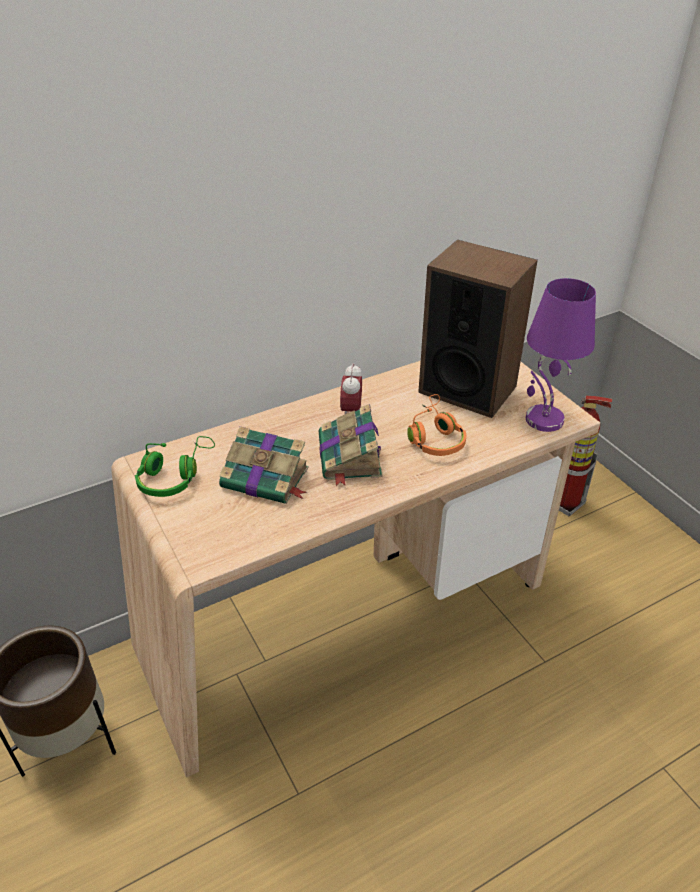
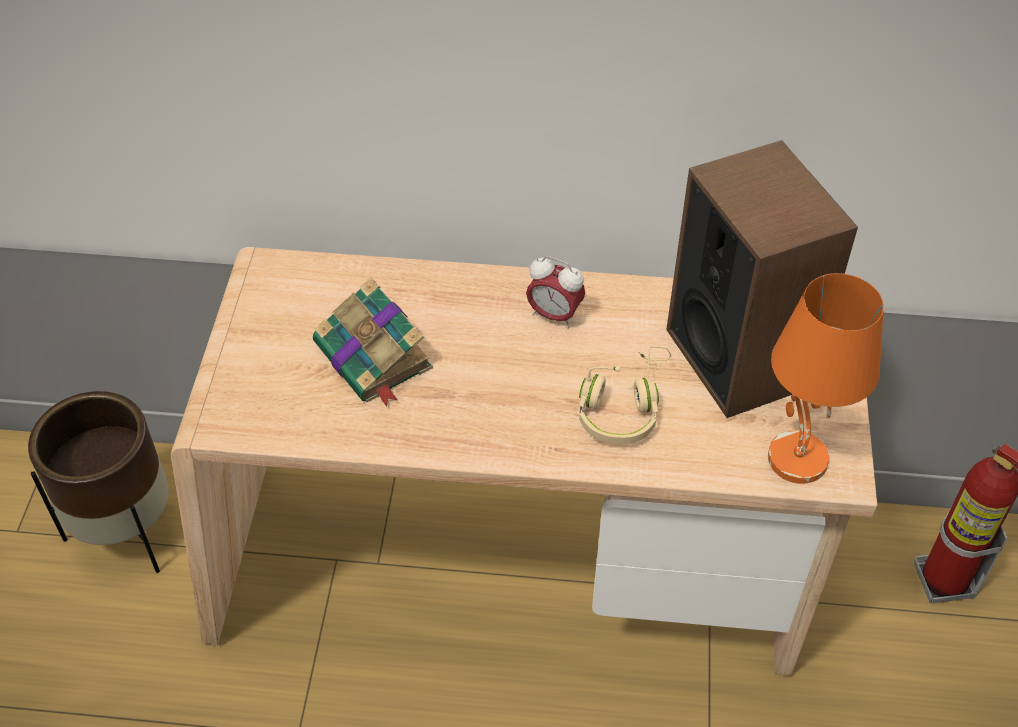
camera: 35 degrees right, 10 degrees up
green headphones [135,436,215,497] -> none
book [319,404,383,486] -> none
alarm clock [340,363,362,414] -> alarm clock turned 105 degrees counterclockwise [526,256,585,328]
orange headphones [407,394,466,456] -> beige headphones [579,346,671,444]
purple table lamp [526,278,596,432] -> orange table lamp [768,273,884,484]

